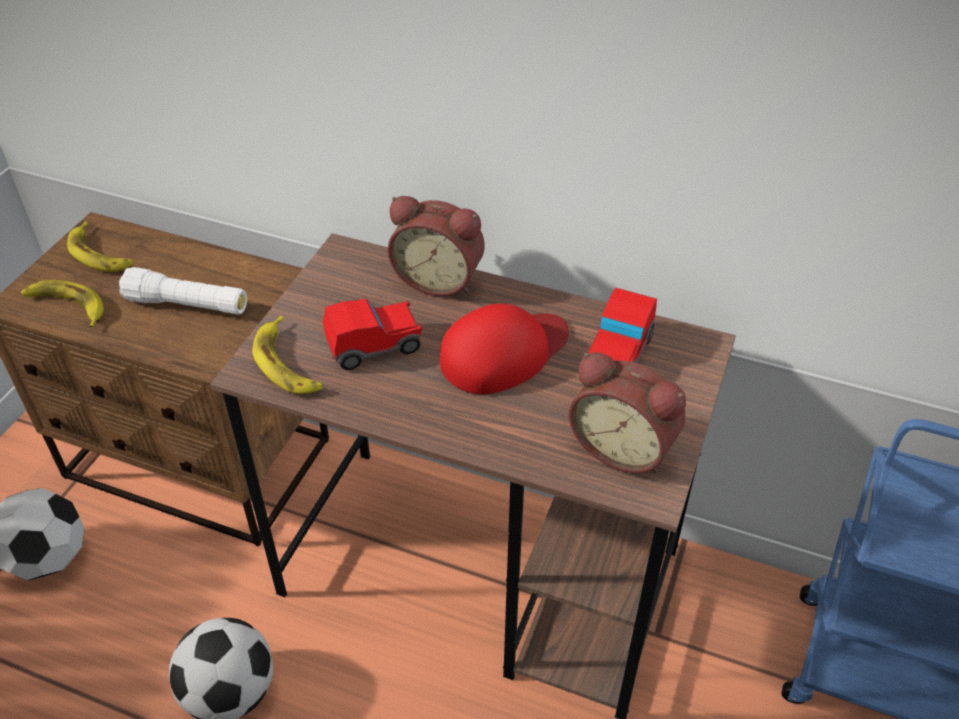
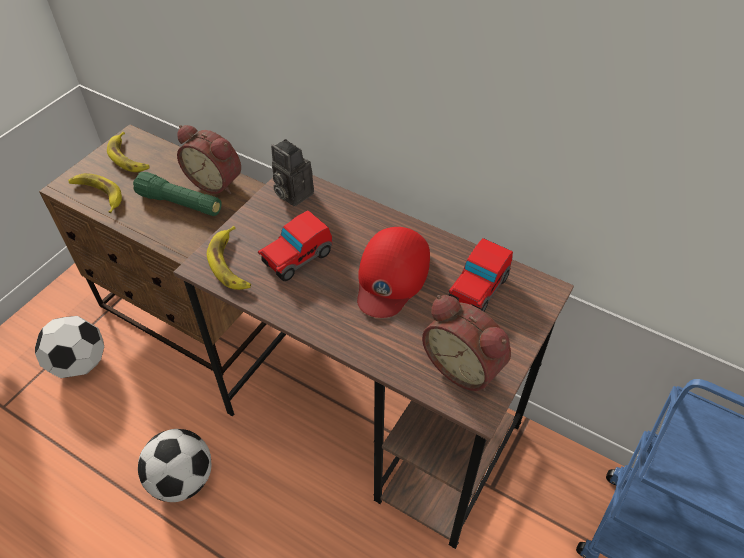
camera: 10 degrees right, 5 degrees up
white flashlight [119,267,247,315] -> green flashlight [133,172,222,216]
toy car [323,299,423,370] -> toy car turned 150 degrees clockwise [258,210,333,281]
alarm clock [388,196,485,297] -> alarm clock moved to [177,125,241,194]
red cap [440,303,569,394] -> red cap turned 135 degrees clockwise [357,227,430,318]
none -> camera [271,139,314,206]

